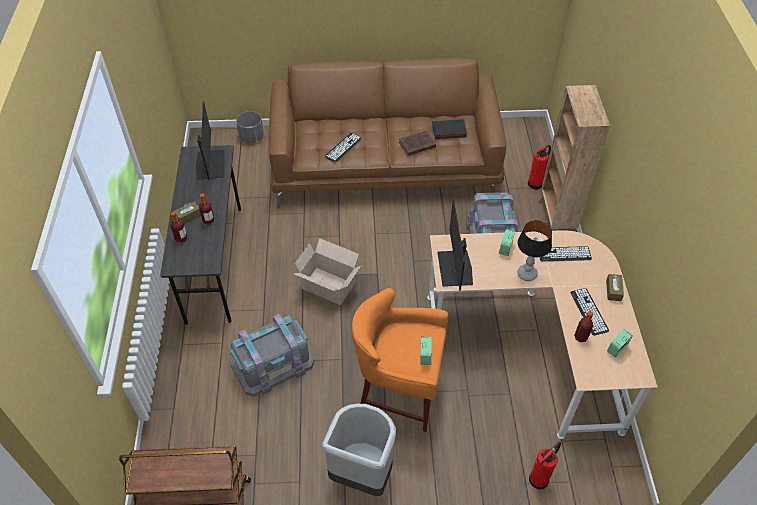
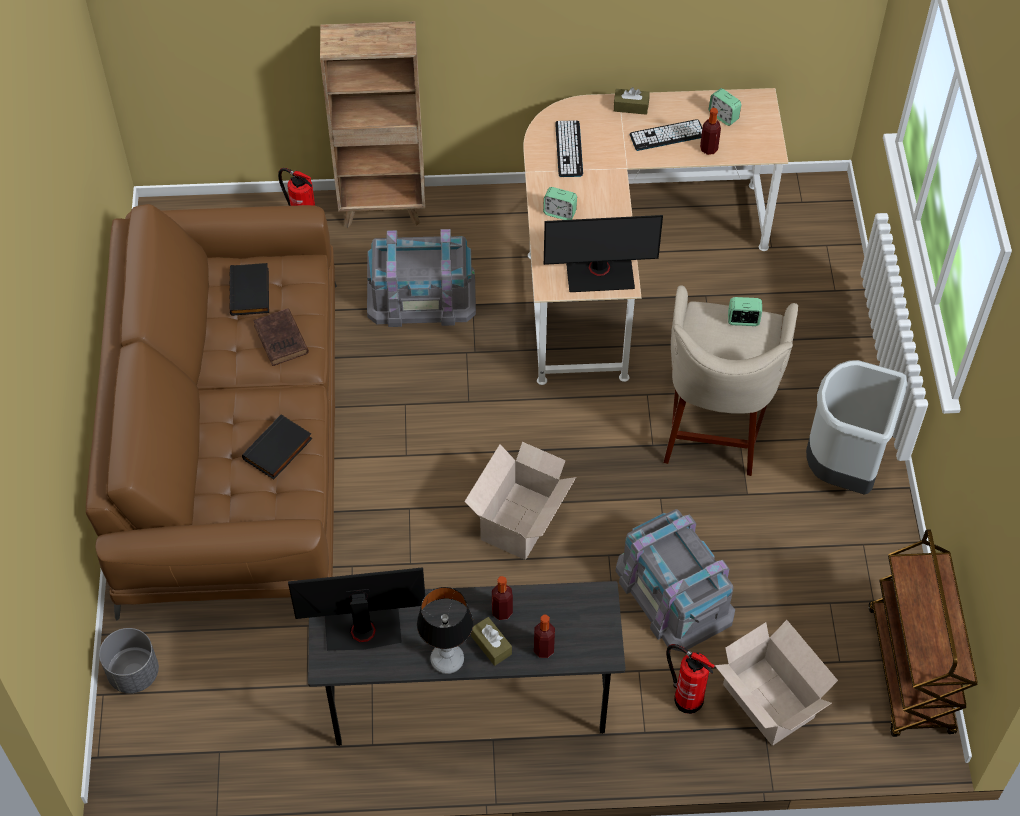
camera: 90 degrees left, 5 degrees up
keyboard [325,133,361,162] -> black book [242,414,312,479]
orange stool [352,288,448,432] -> beige stool [663,285,798,476]
table lamp [517,220,552,281] -> table lamp moved to [417,587,473,674]
fire extinguisher [529,442,561,490] -> fire extinguisher moved to [666,644,715,714]
none -> cardboard box [715,620,838,746]

